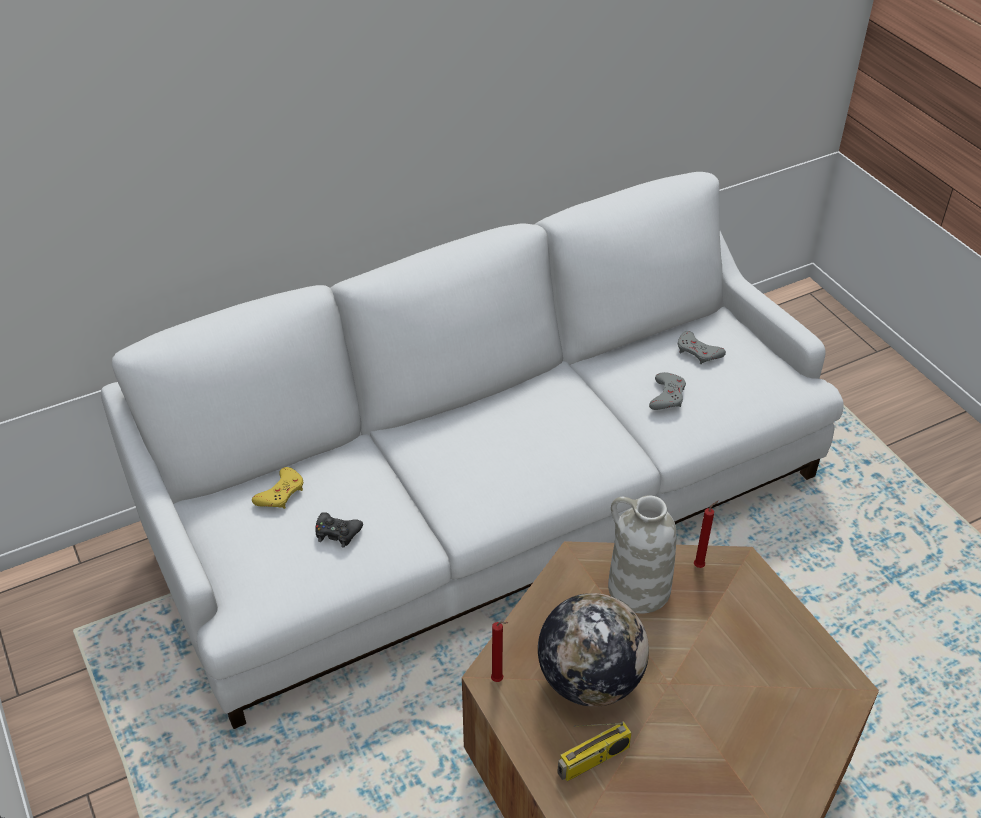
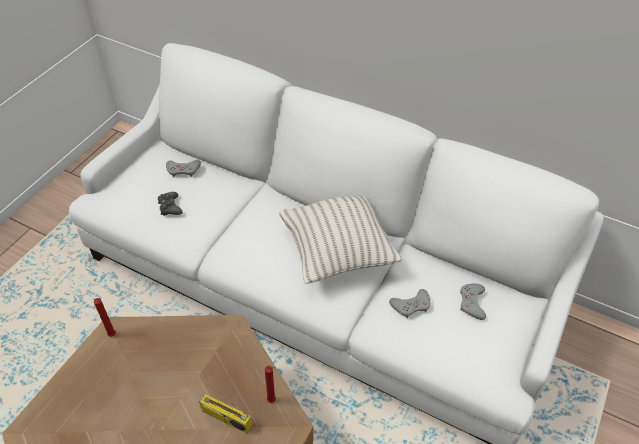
camera: 55 degrees right, 5 degrees up
yellow game controller [252,467,303,509] -> grey game controller [166,160,201,178]
globe [538,593,649,707] -> none
radio [557,721,632,781] -> radio moved to [199,384,252,433]
white vase [608,495,677,613] -> none
none -> pillow [279,195,402,284]

